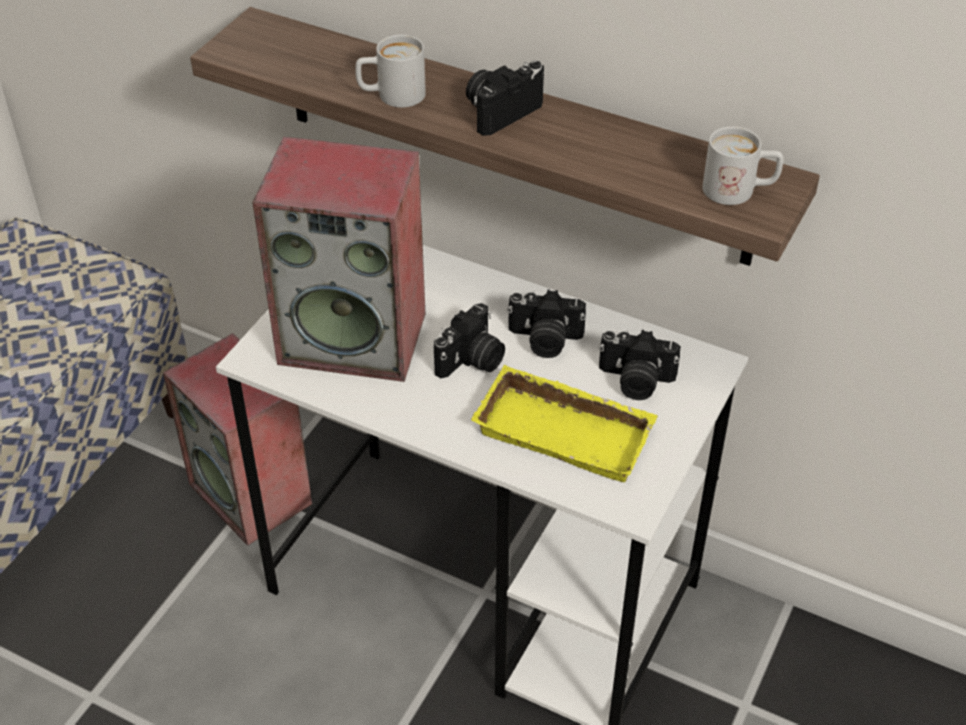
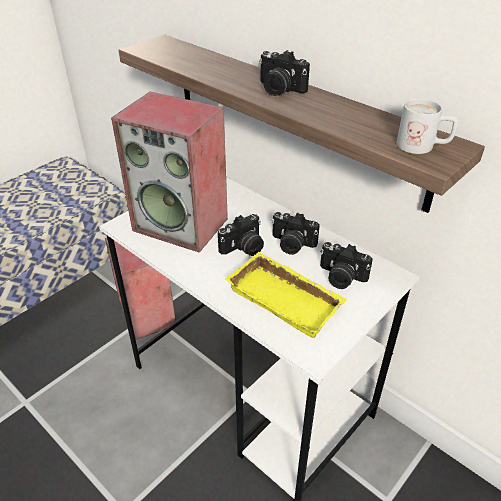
camera: 15 degrees right, 5 degrees down
white mug [355,35,426,108] -> none
camera [466,61,544,136] -> camera turned 120 degrees counterclockwise [259,50,310,96]

